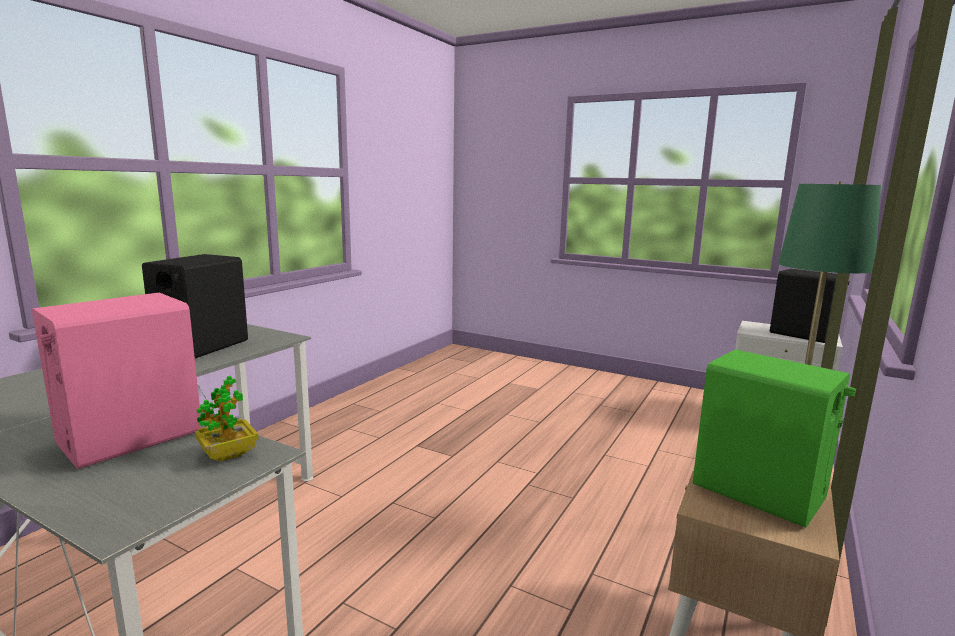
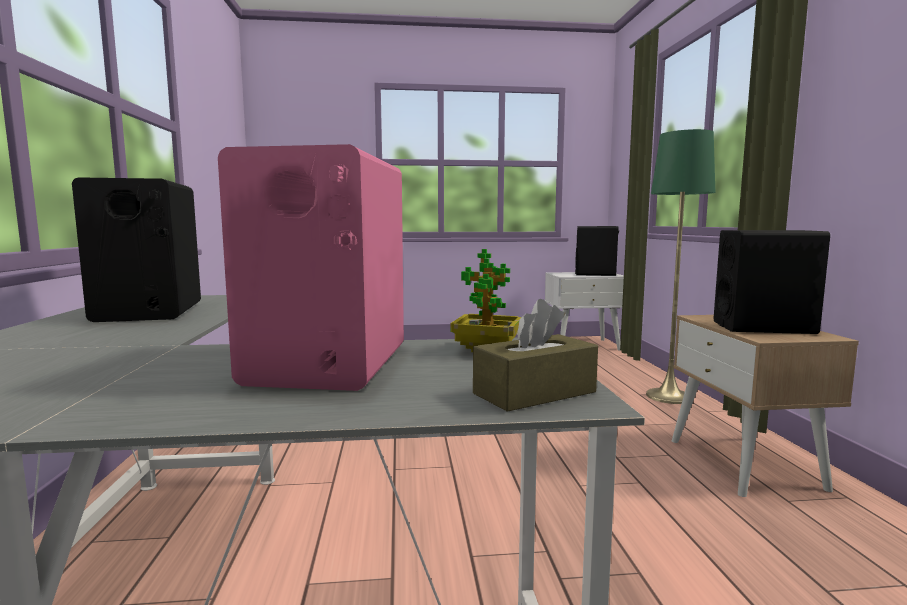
camera: 35 degrees left, 5 degrees down
green speaker [693,349,856,527] -> black speaker [714,230,830,334]
none -> brown tissue box [473,299,598,412]

